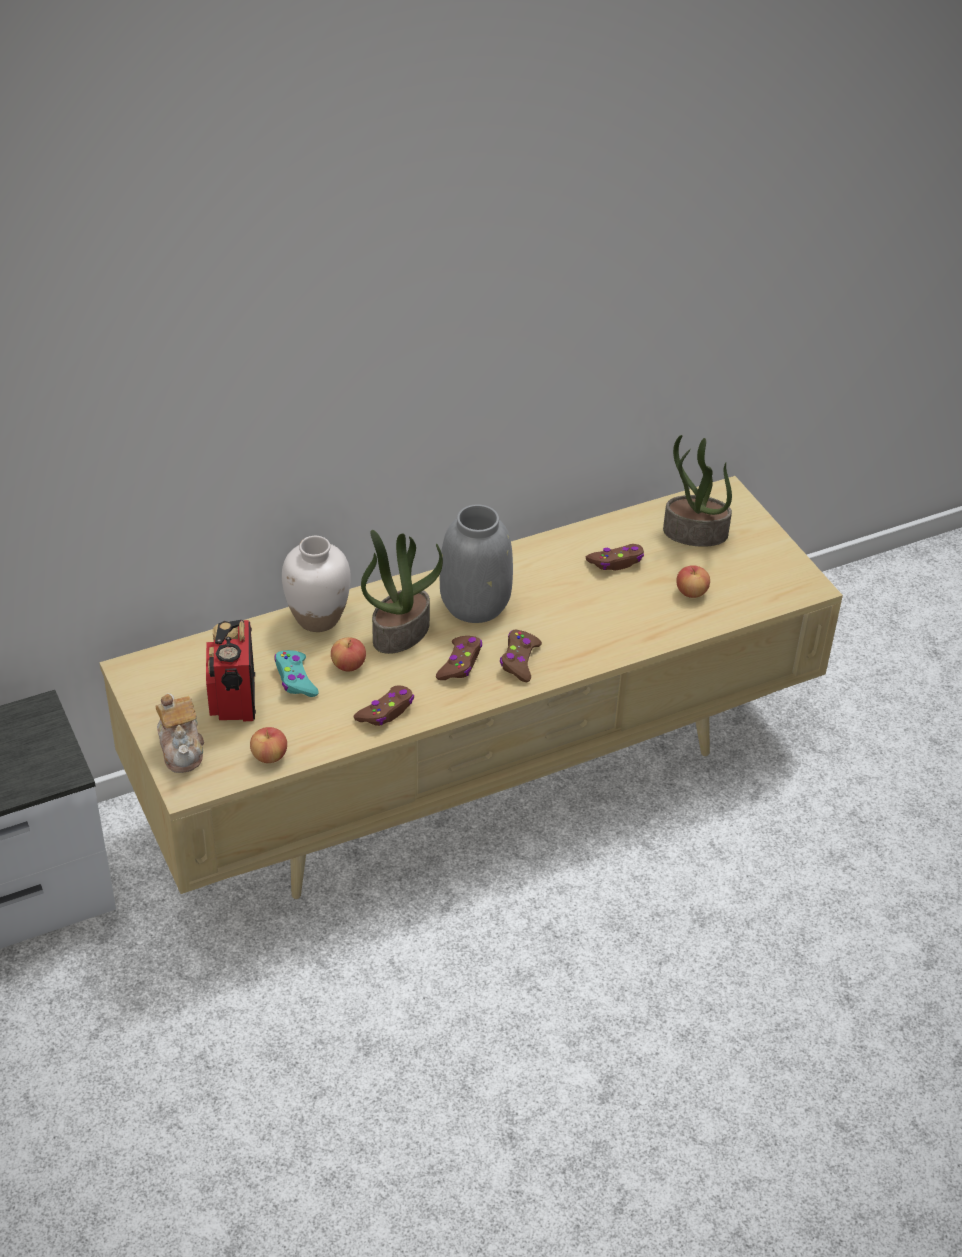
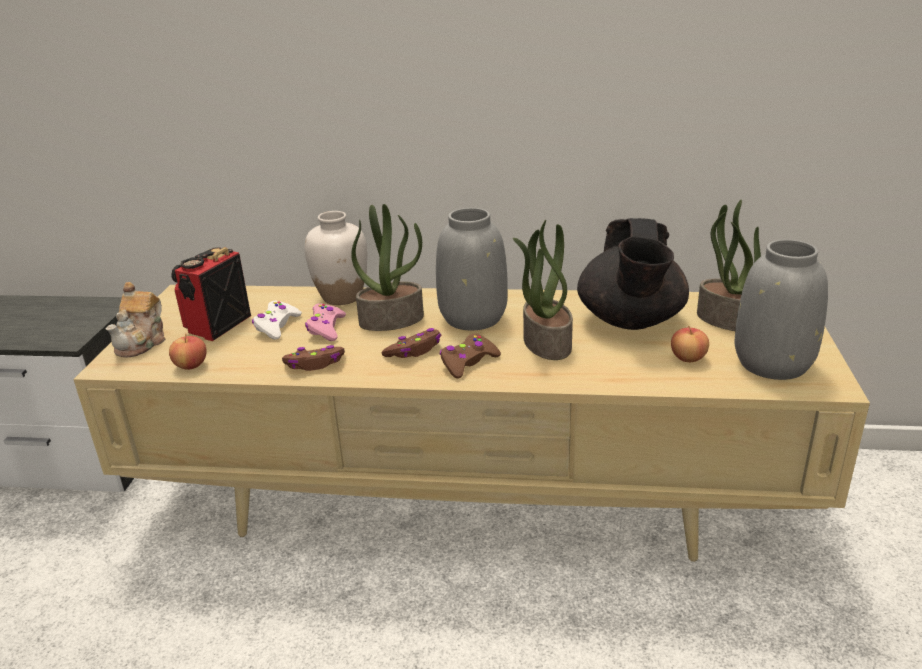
camera: 35 degrees right, 15 degrees down
turquoise game controller [274,650,319,697] -> white game controller [252,301,302,340]
apple [331,637,366,671] -> pink game controller [305,303,346,341]
brown game controller [586,544,644,571] -> black teapot [577,218,689,330]
none -> potted plant [513,220,573,360]
none -> grey vase [734,239,828,380]

